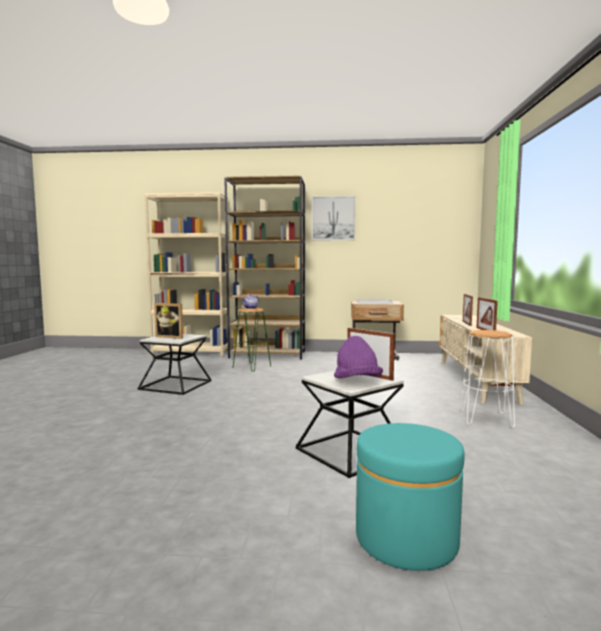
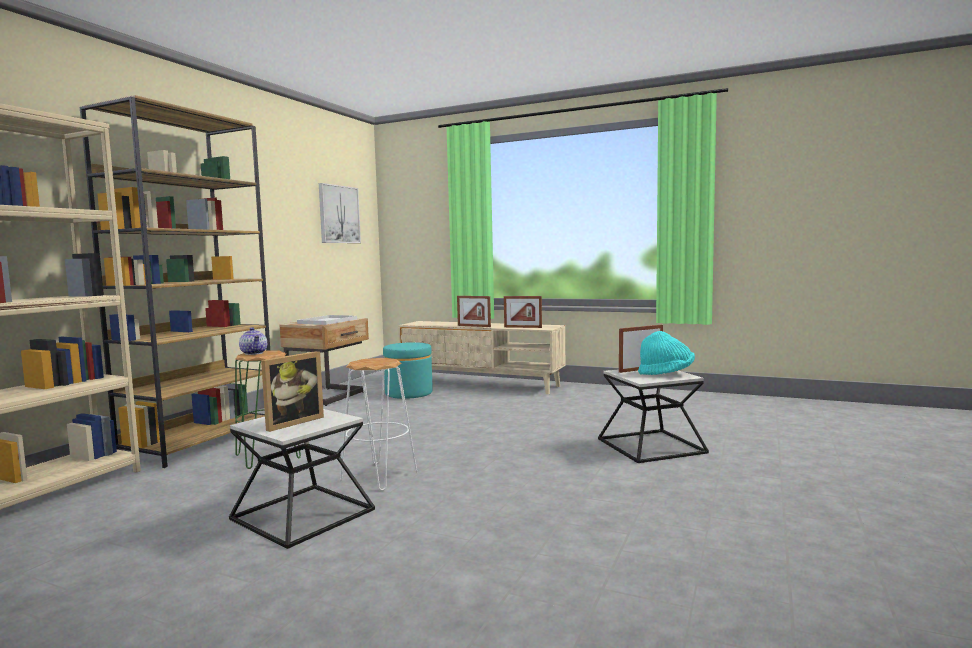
camera: 70 degrees left, 0 degrees up
picture [312,196,356,240] -> picture moved to [319,183,361,243]
purple hat [334,336,383,378] -> turquoise hat [638,331,695,375]
turquoise ottoman [356,423,464,571] -> turquoise ottoman moved to [383,342,433,399]
white stool [460,330,515,428] -> white stool moved to [340,358,417,491]

